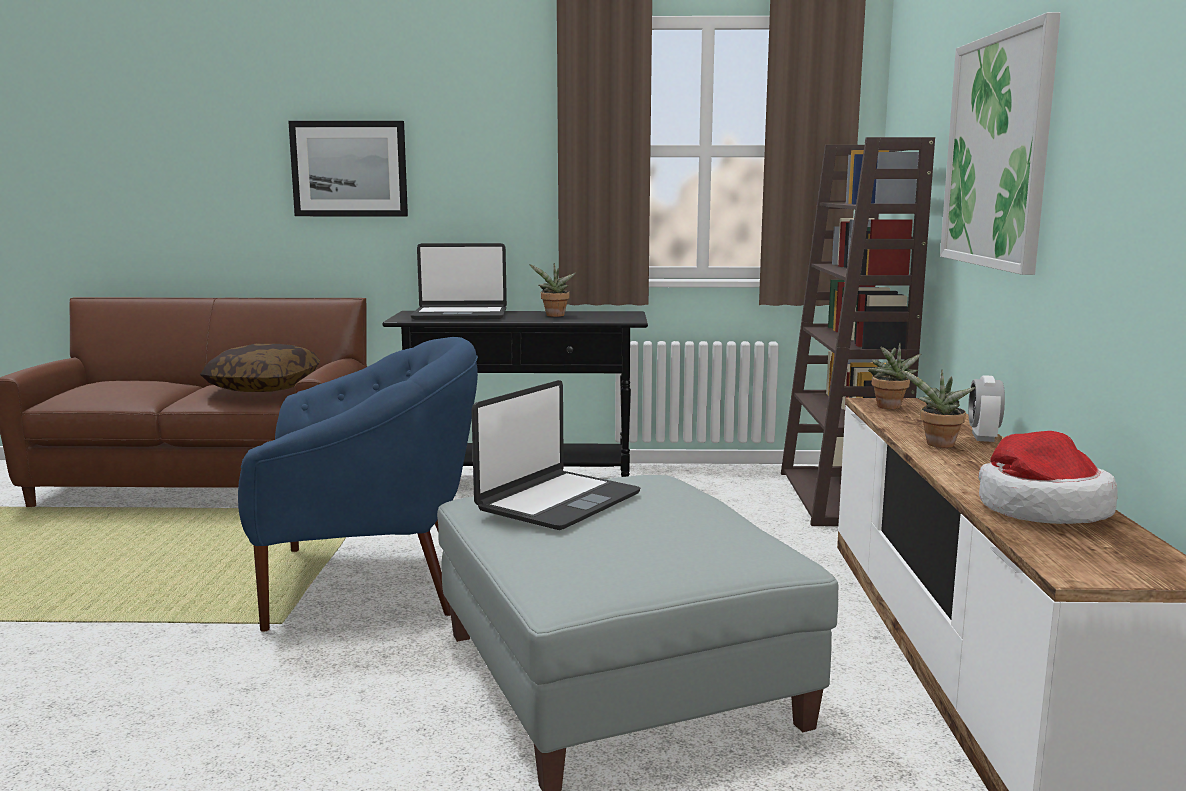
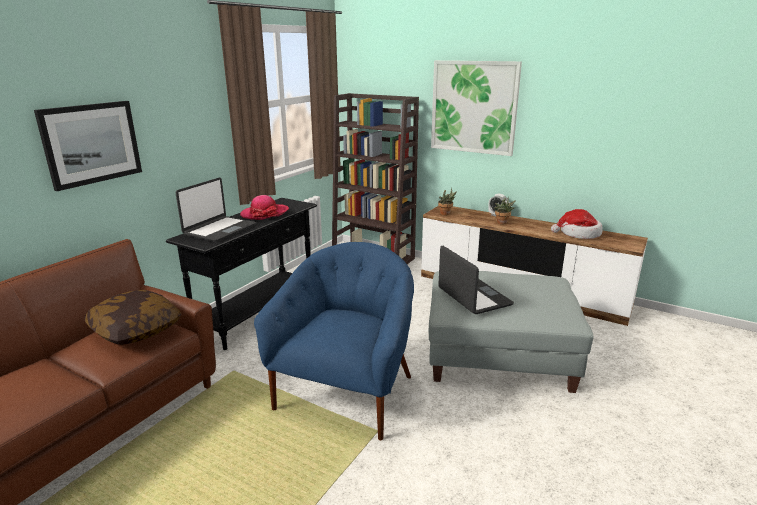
camera: 60 degrees left, 10 degrees up
potted plant [529,263,576,317] -> hat [240,195,289,220]

